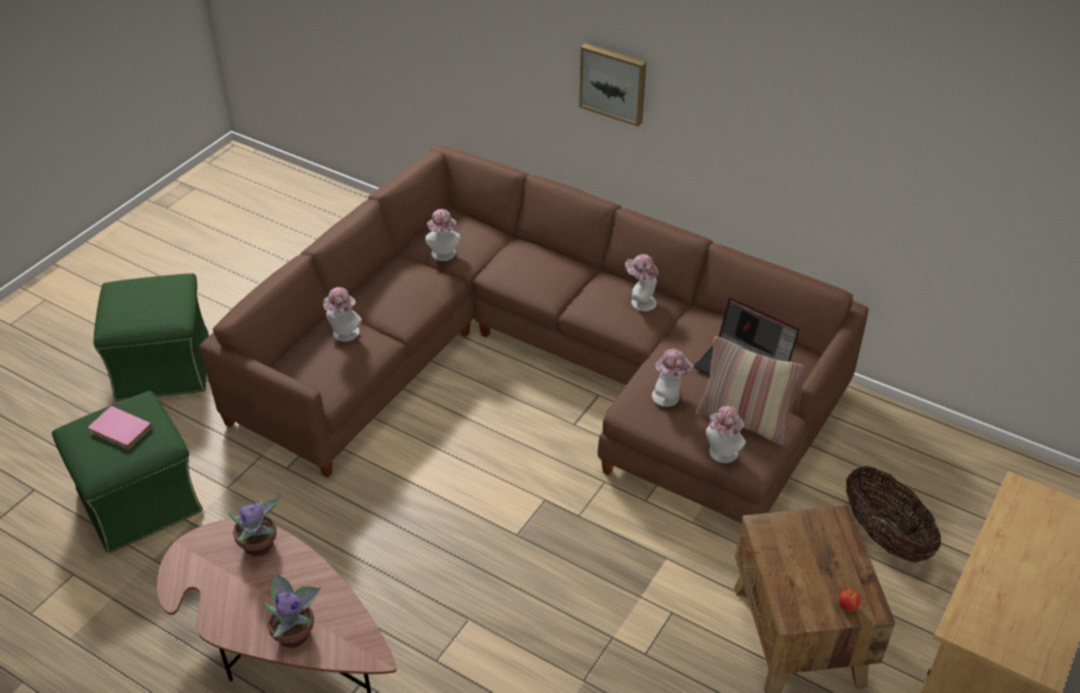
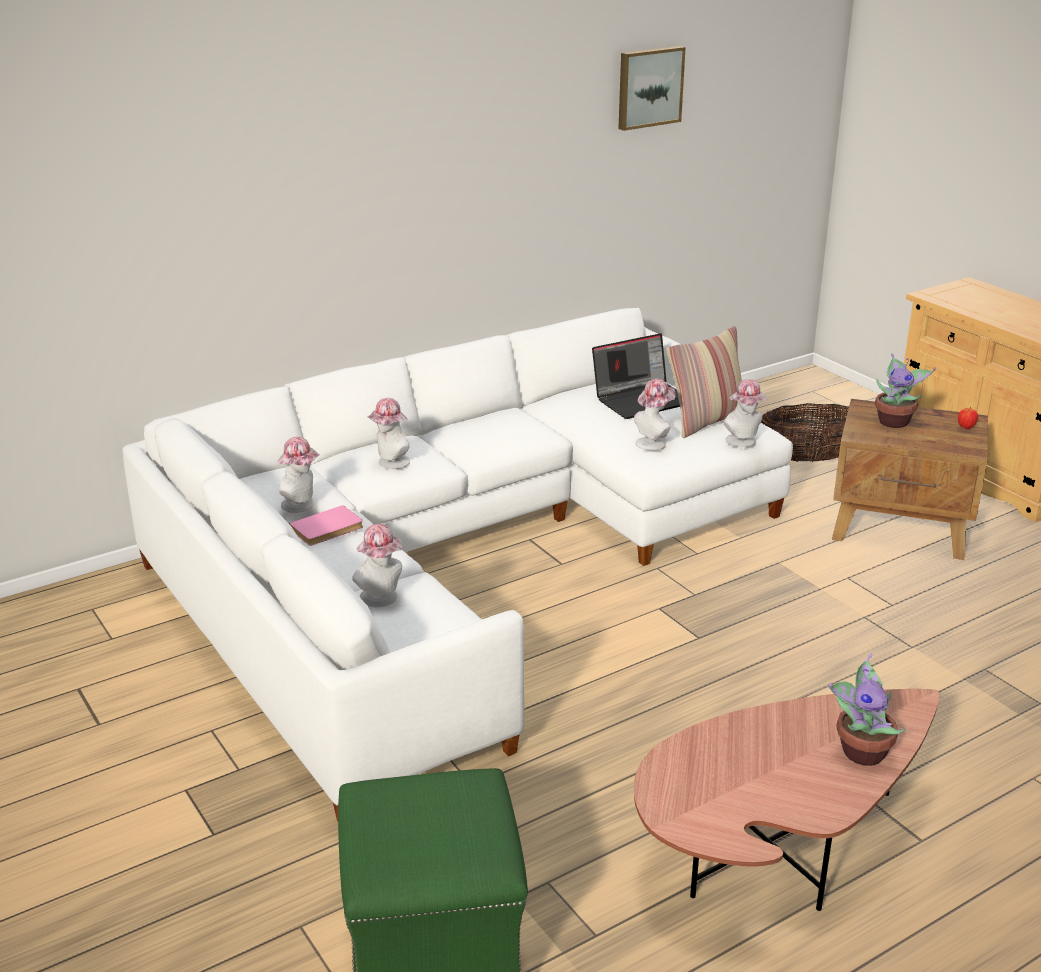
camera: 65 degrees left, 15 degrees down
pink book [88,406,152,449] -> pink book moved to [289,505,363,546]
green ottoman [93,273,209,401] -> none
brown sofa [199,146,869,523] -> white sofa [123,308,793,821]
potted plant [228,492,281,556] -> potted plant moved to [875,353,936,428]
picture [579,43,646,127] -> picture moved to [618,46,686,131]
hat [625,254,659,311] -> hat moved to [367,398,410,469]

